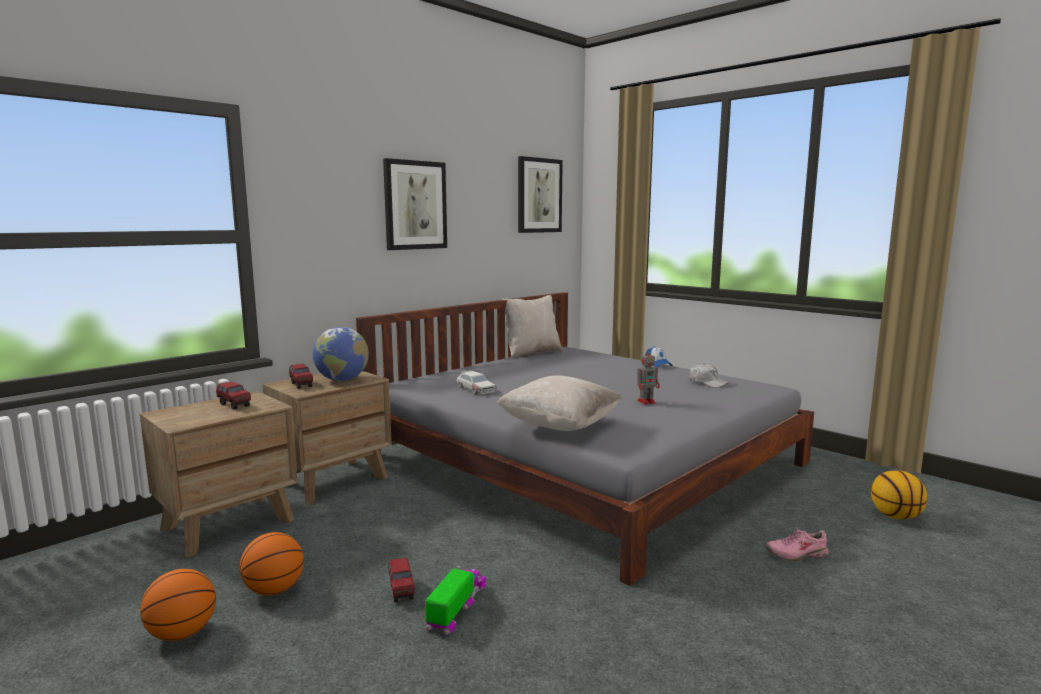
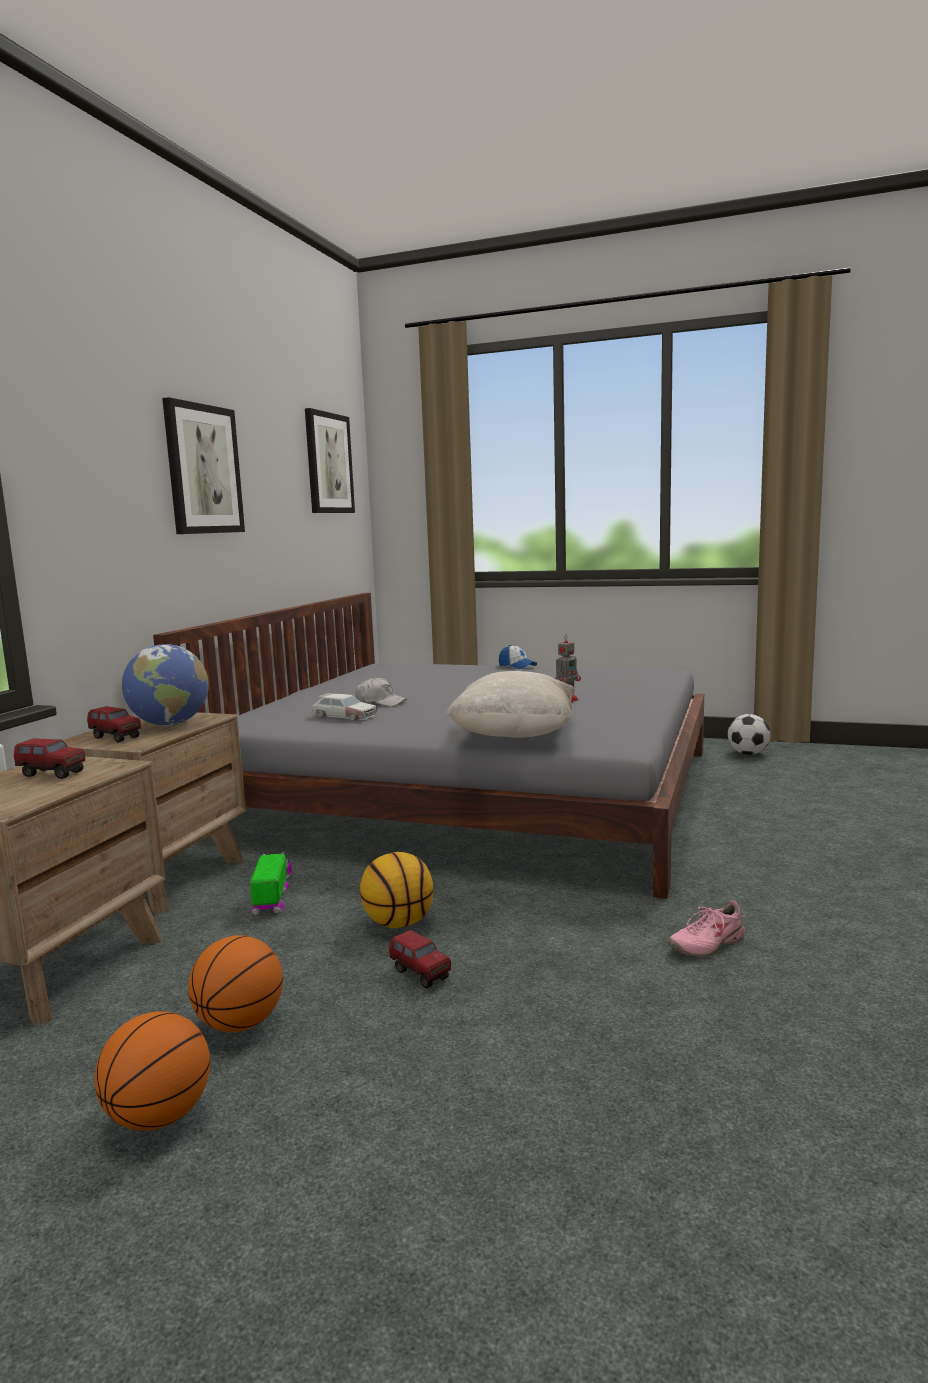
camera: 25 degrees left, 0 degrees up
toy truck [425,565,486,635] -> toy truck moved to [250,852,292,915]
beige pillow [502,295,562,358] -> none
white cap [689,363,729,388] -> white cap moved to [355,677,407,707]
pink shoe [765,529,829,561] -> pink shoe moved to [668,900,747,957]
basketball [871,470,927,519] -> basketball moved to [360,852,434,928]
none -> football [728,714,771,755]

